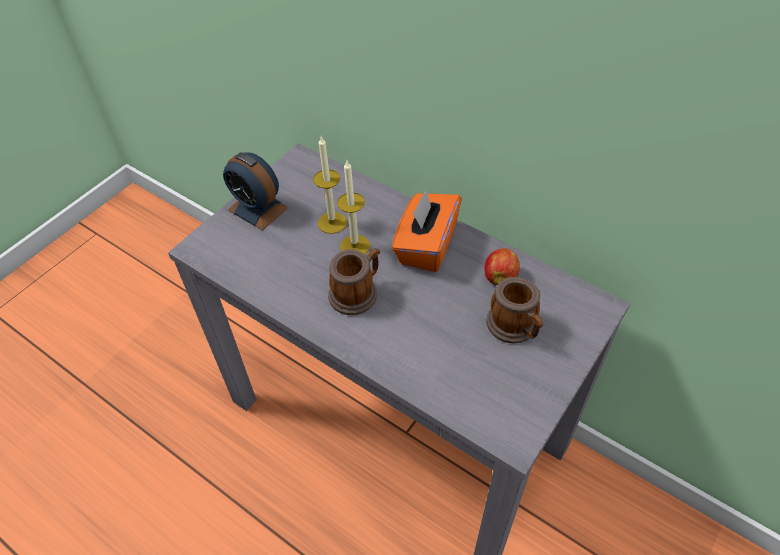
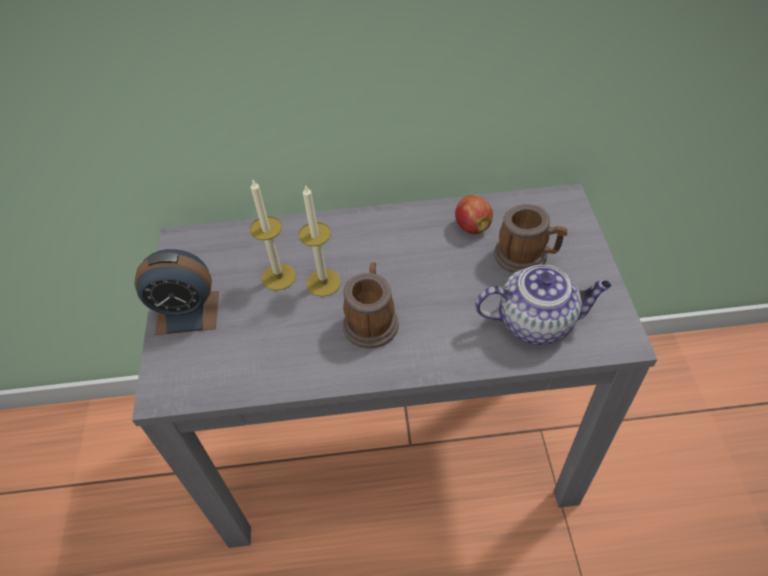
camera: 40 degrees left, 0 degrees up
orange tissue box [392,189,462,272] -> none
none -> teapot [475,265,611,345]

